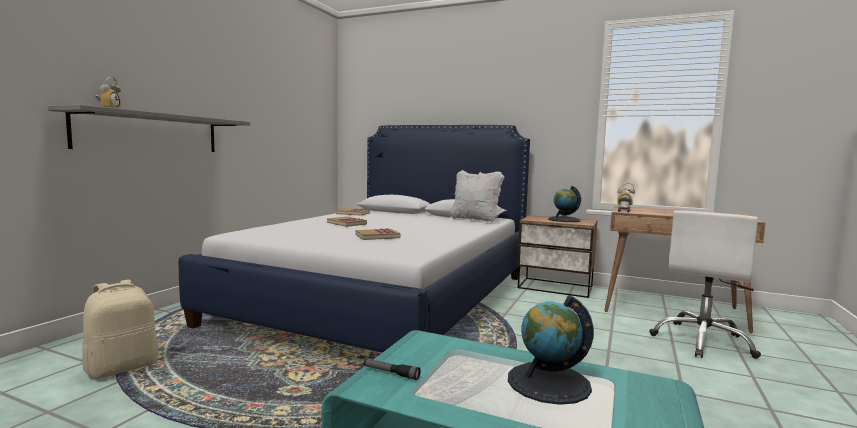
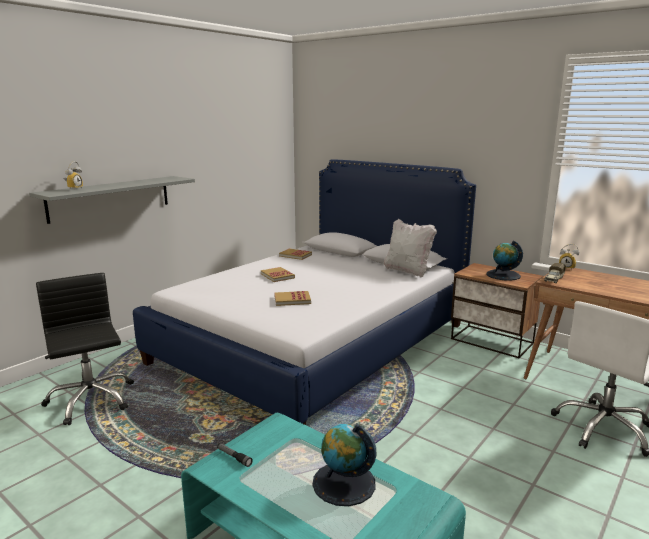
camera: 15 degrees right, 10 degrees up
beige backpack [82,280,159,379] -> black office chair [36,273,134,425]

